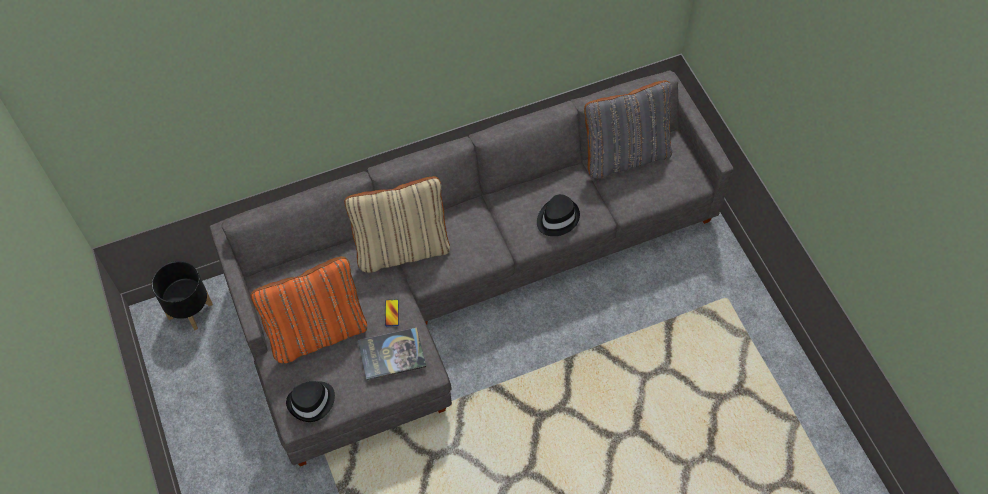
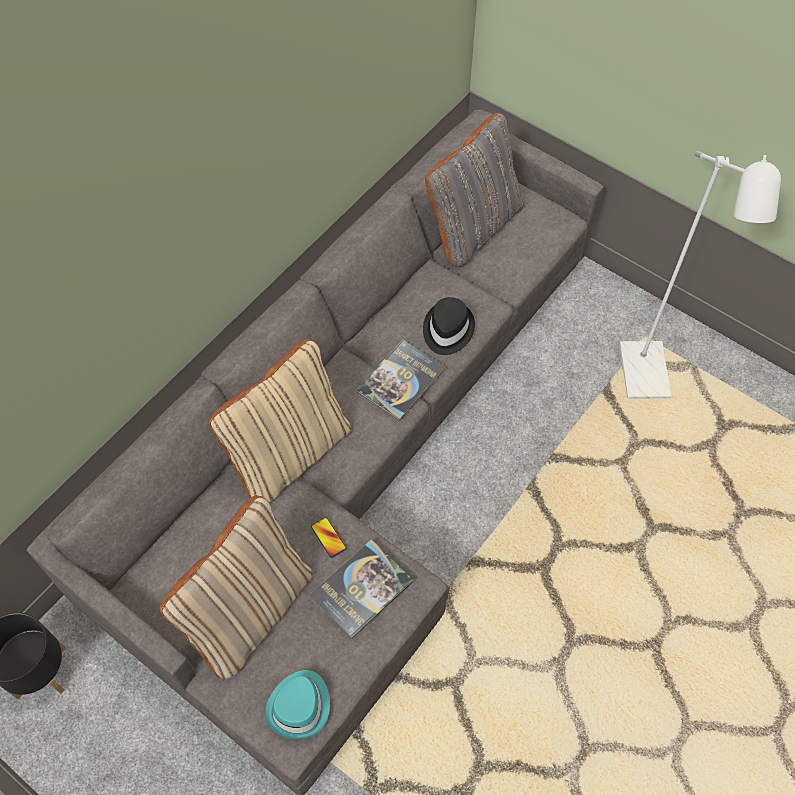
camera: 30 degrees left, 0 degrees up
orange pillow [250,256,367,363] -> beige pillow [160,495,313,679]
black hat [286,381,335,422] -> turquoise hat [265,670,330,740]
none -> book [356,339,445,421]
none -> white floor lamp [619,151,781,399]

